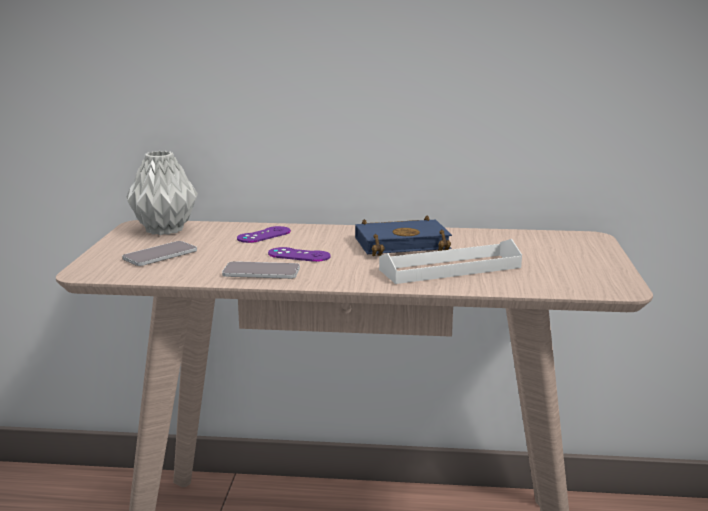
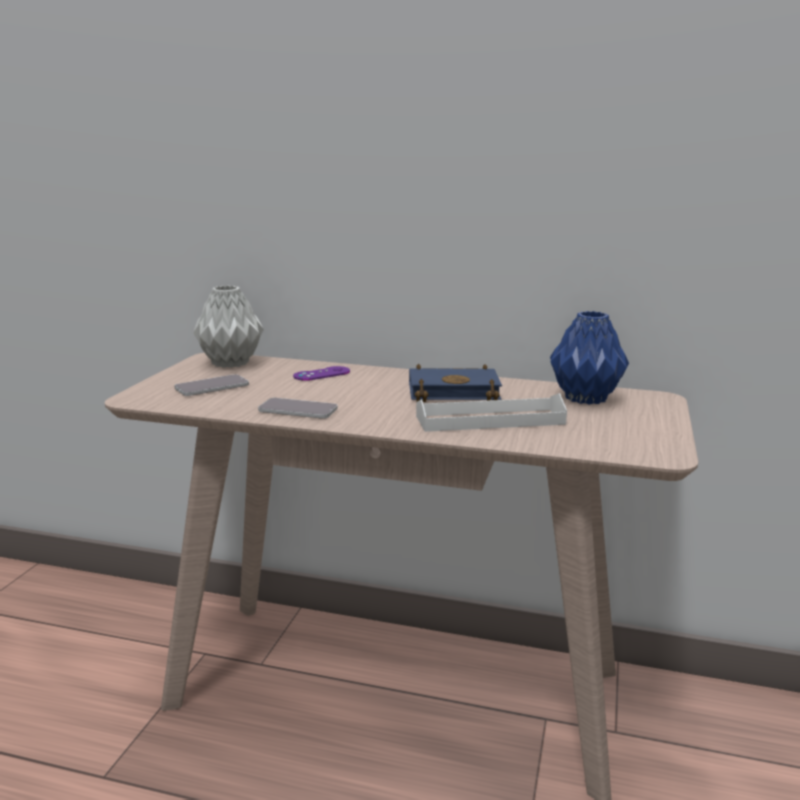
camera: 10 degrees right, 0 degrees up
purple game controller [268,247,331,262] -> none
none -> blue vase [550,311,629,405]

